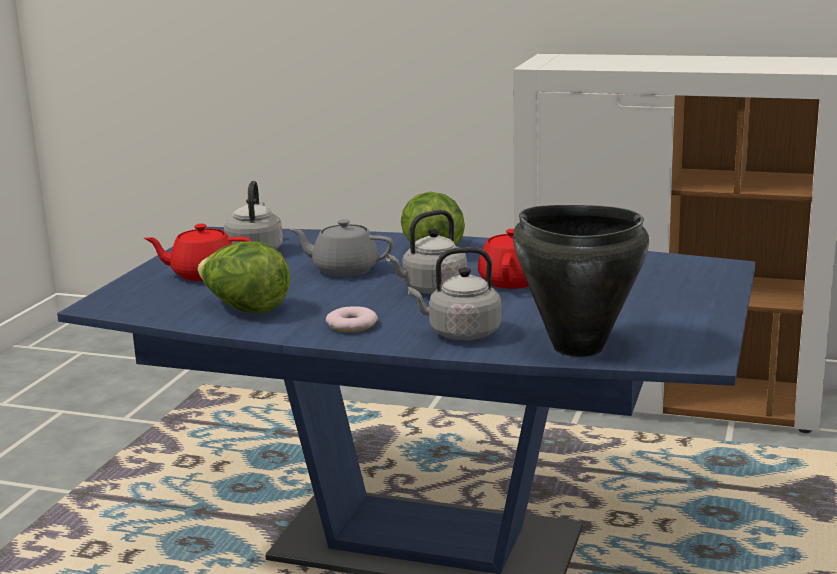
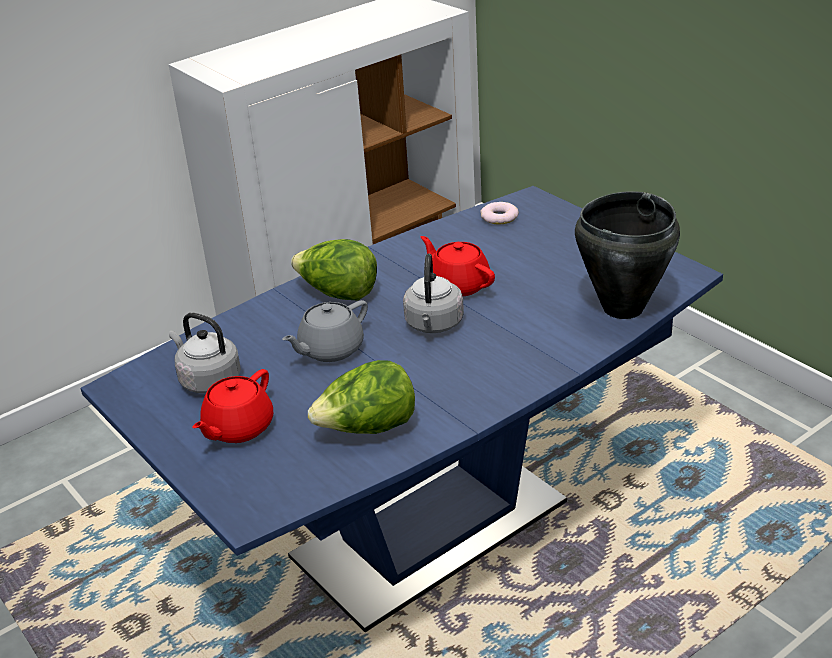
camera: 55 degrees left, 15 degrees up
donut [326,306,378,332] -> donut moved to [480,202,519,225]
grey kettle [408,247,501,340] -> none

